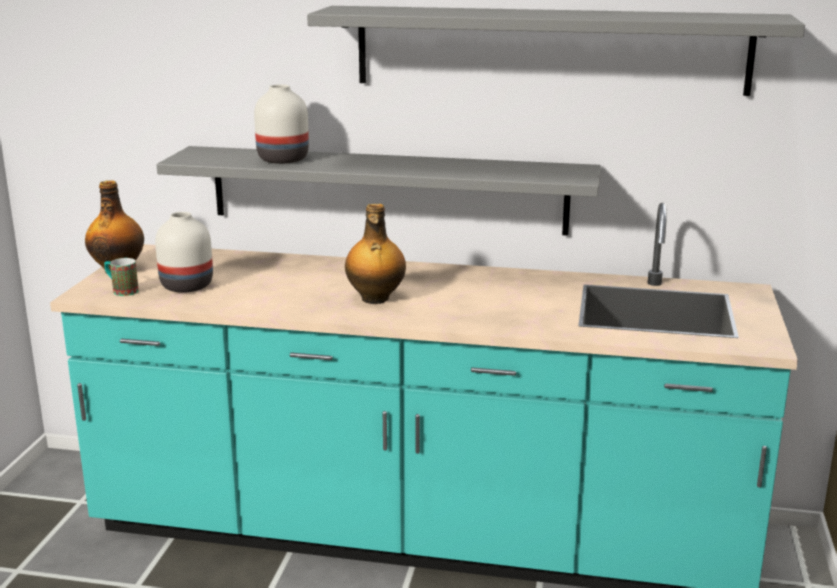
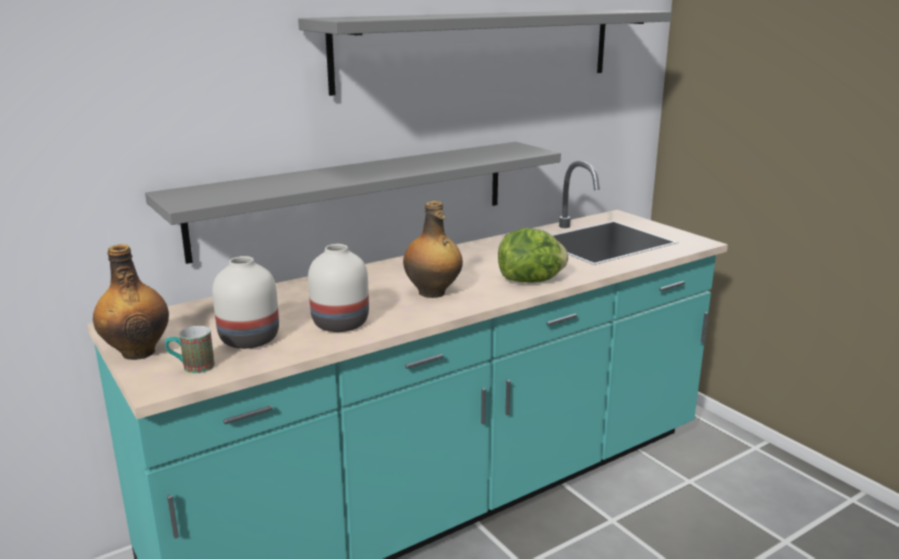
camera: 45 degrees left, 0 degrees up
white vase [254,84,309,164] -> white vase moved to [308,244,369,332]
none -> lettuce [498,228,568,283]

